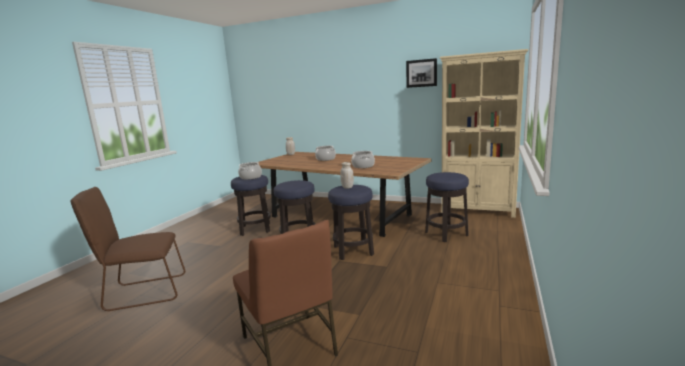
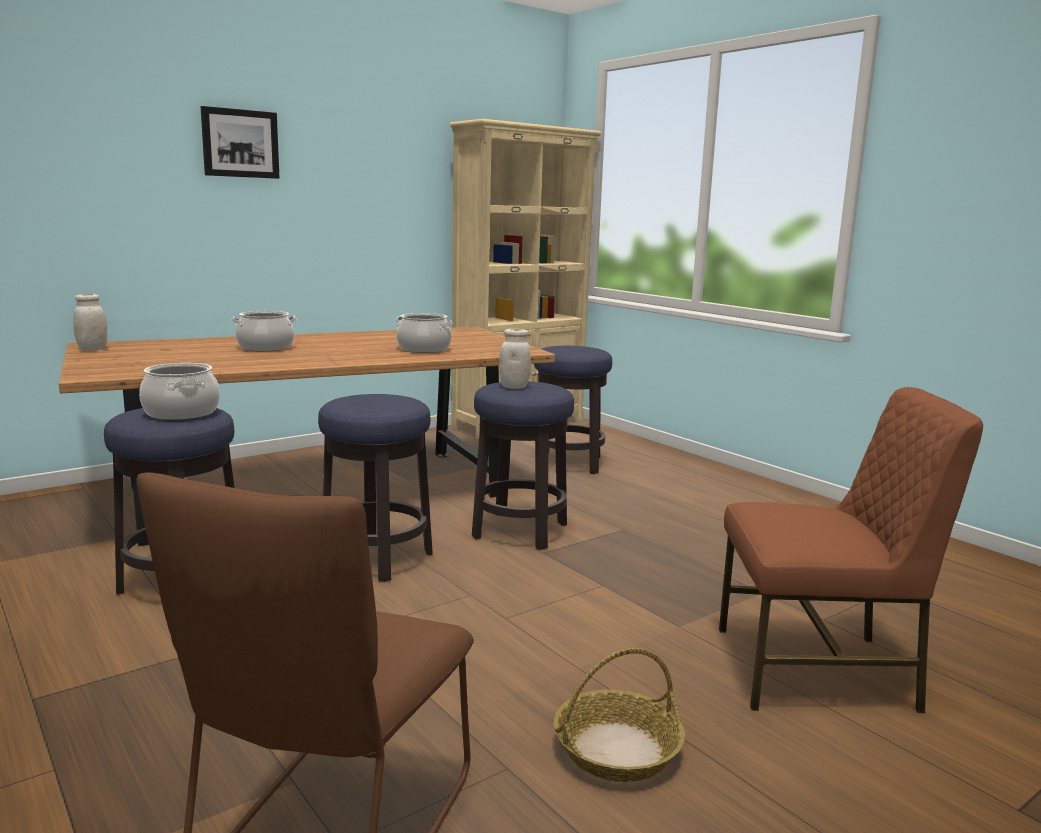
camera: 60 degrees left, 0 degrees up
picture [406,58,437,88] -> picture moved to [201,106,280,179]
none -> basket [553,648,685,782]

